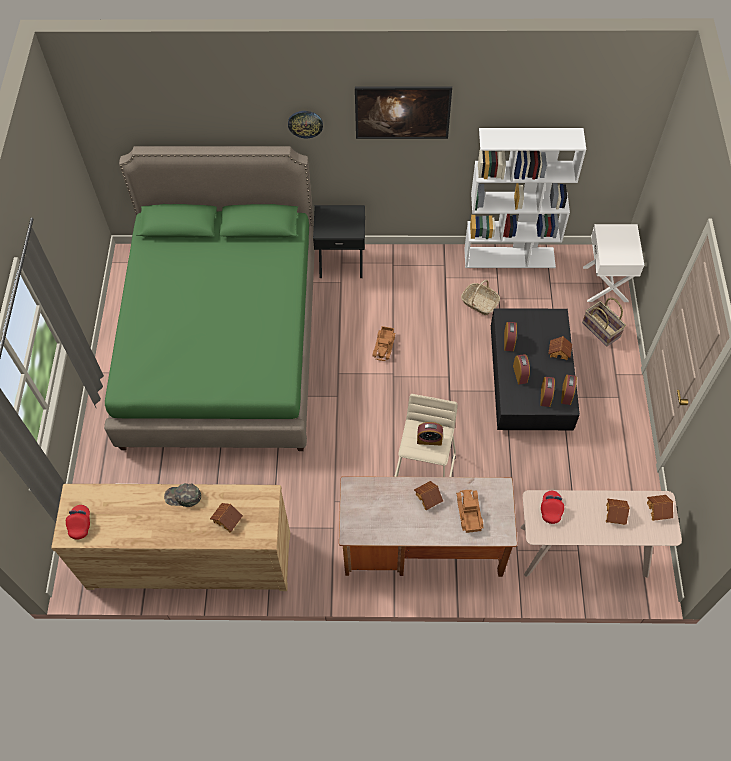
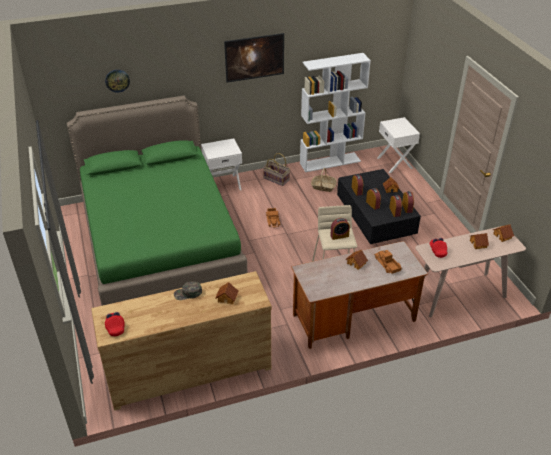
camera: 20 degrees left, 20 degrees down
wall clock [288,111,323,138] -> wall clock moved to [105,70,130,93]
black nightstand [313,205,365,278] -> white nightstand [201,138,242,190]
basket [582,298,626,346] -> basket moved to [263,153,290,186]

